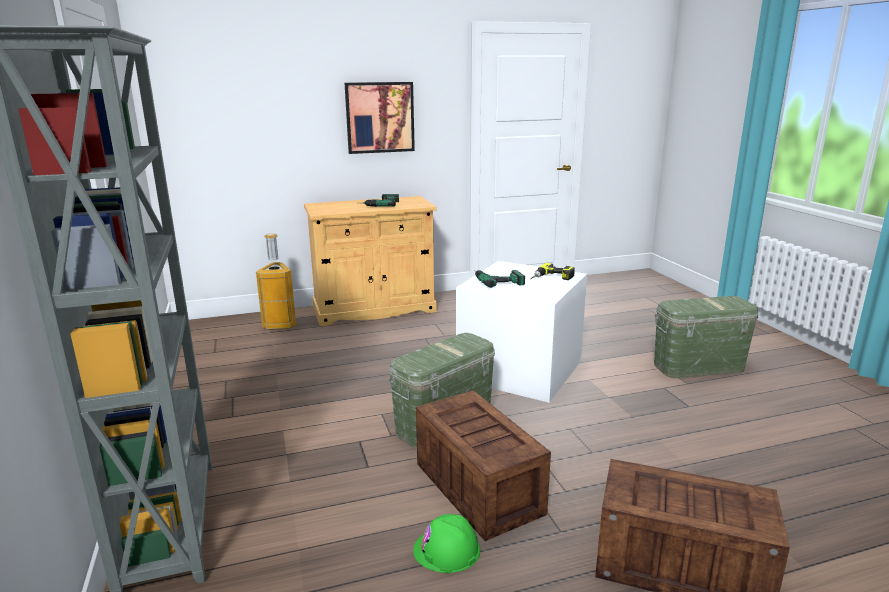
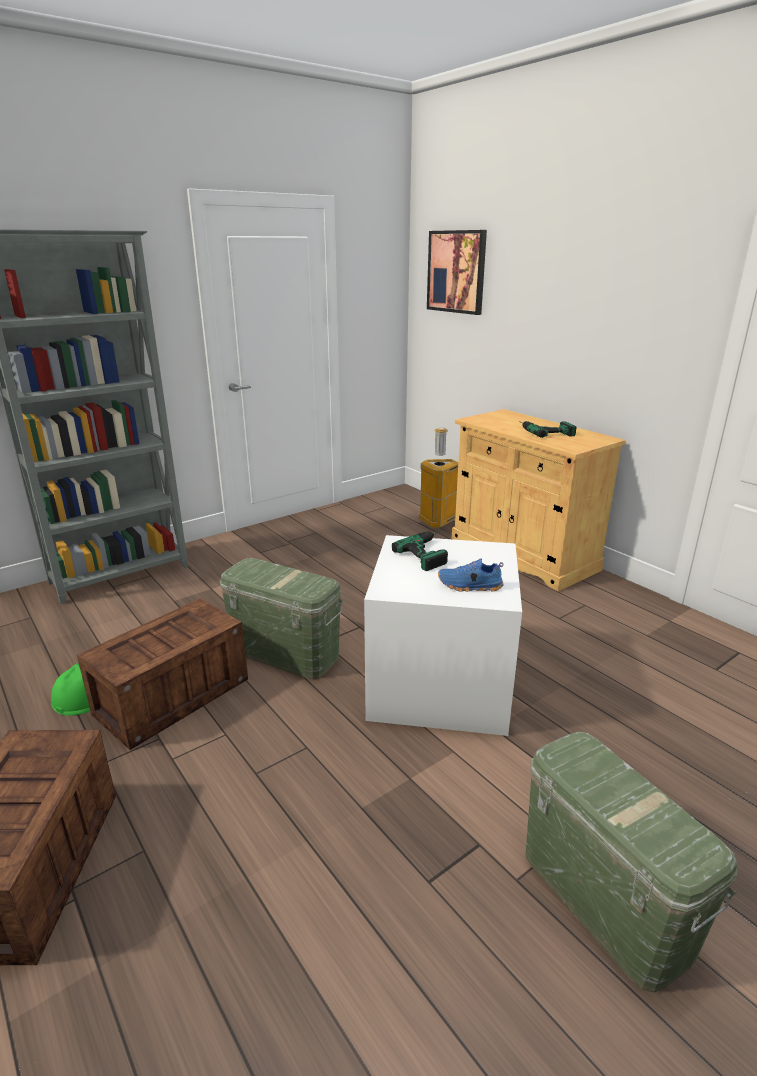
camera: 70 degrees right, 5 degrees up
picture [345,82,415,154] -> picture moved to [427,230,487,315]
power drill [530,263,575,280] -> blue shoe [438,559,503,592]

